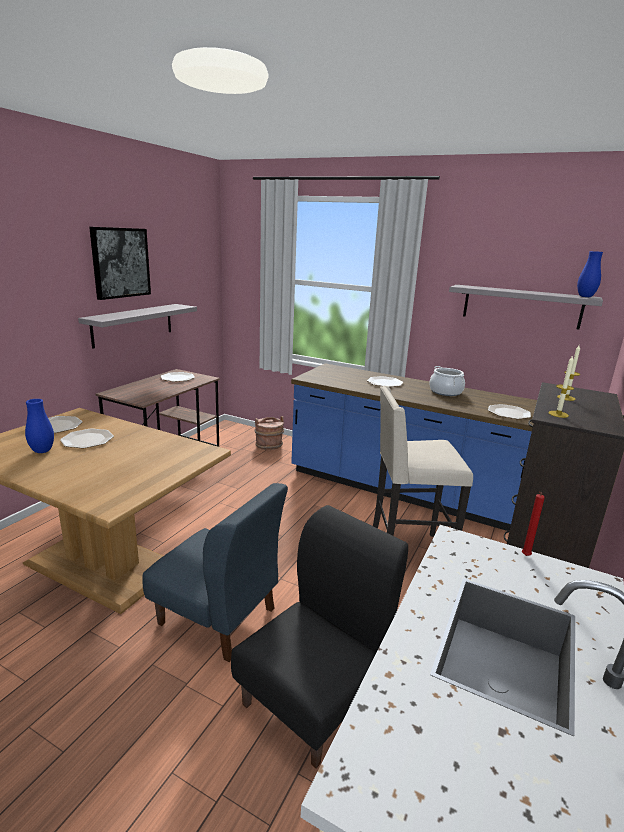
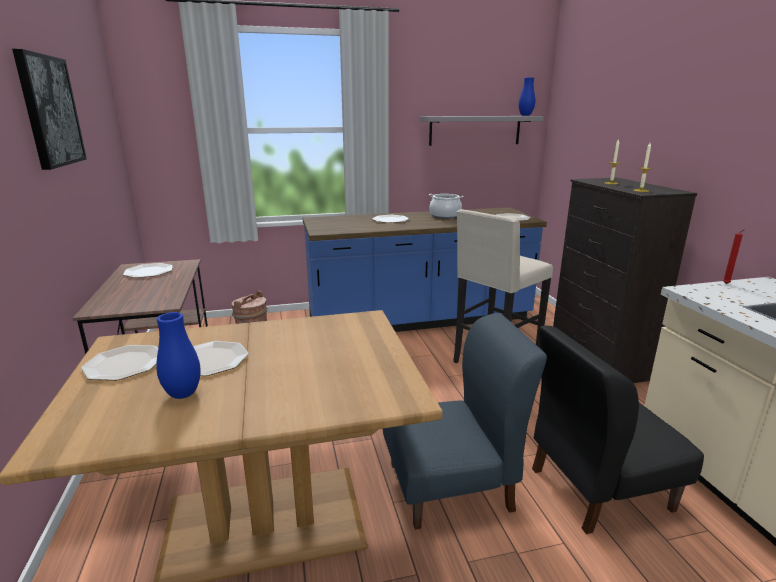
camera: 40 degrees left, 0 degrees up
grey shelf [78,304,197,349] -> none
black chair [231,505,408,769] -> black chair turned 105 degrees counterclockwise [532,326,704,534]

